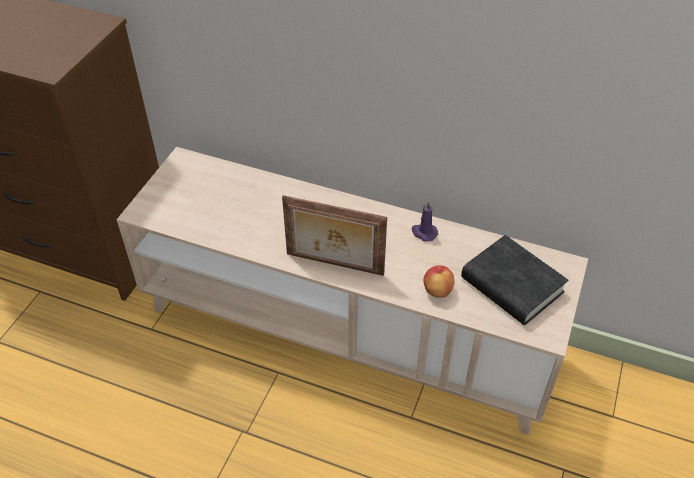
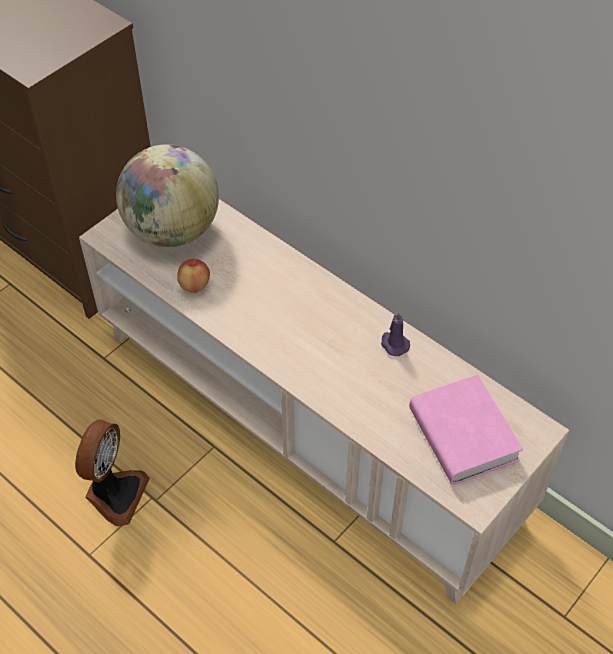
camera: 20 degrees right, 5 degrees up
picture frame [282,195,387,276] -> none
apple [423,265,454,298] -> apple moved to [177,259,210,293]
black book [461,235,568,325] -> pink book [409,375,523,485]
none -> fan [75,419,150,527]
none -> globe [116,144,219,247]

